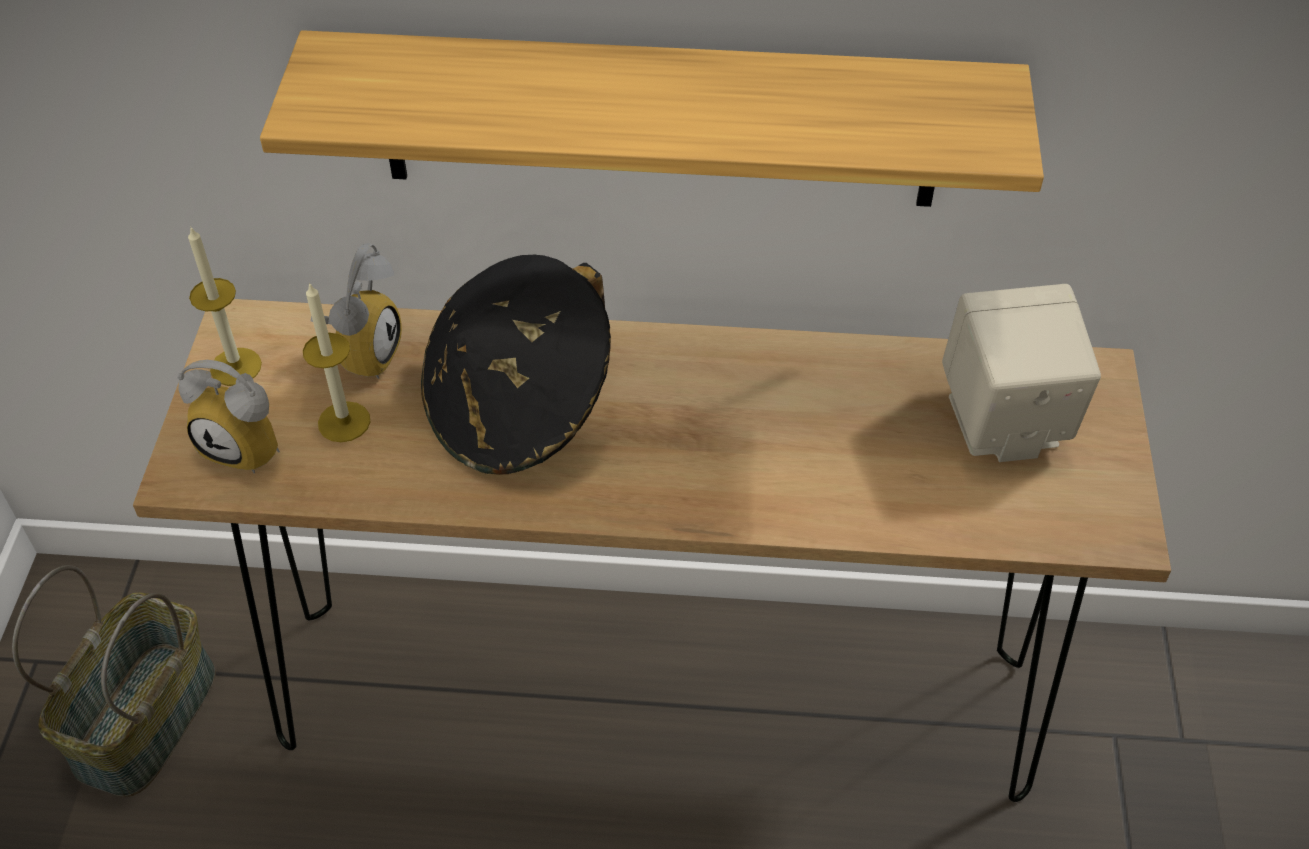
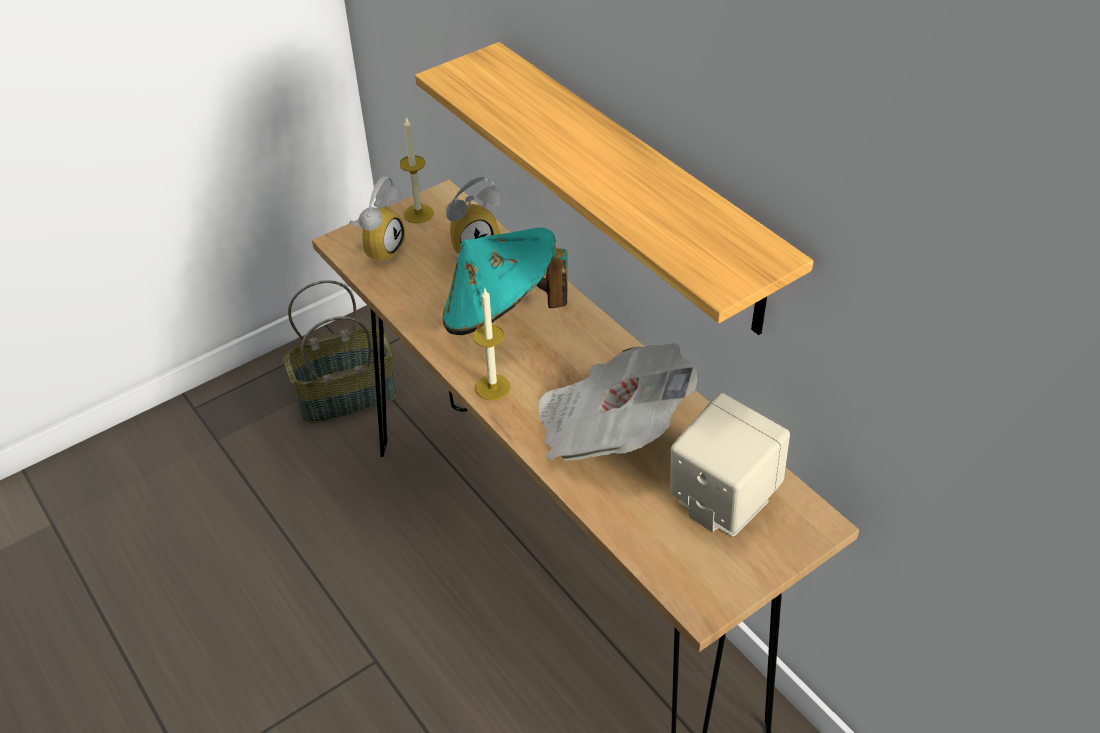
camera: 50 degrees right, 5 degrees down
alarm clock [177,360,280,473] -> alarm clock turned 135 degrees counterclockwise [349,176,405,264]
candle [303,282,371,442] -> candle moved to [473,289,511,401]
black hat [421,255,611,475] -> turquoise hat [443,228,568,335]
none -> newspaper [538,343,698,461]

